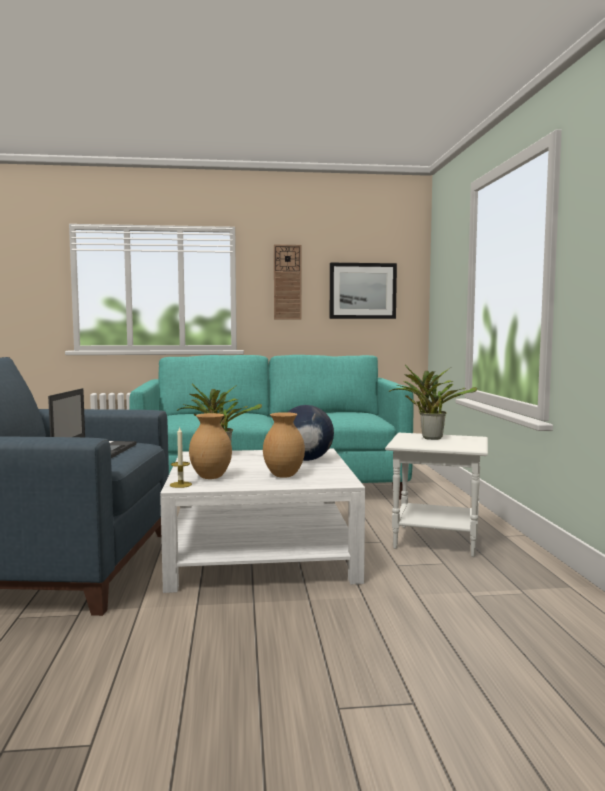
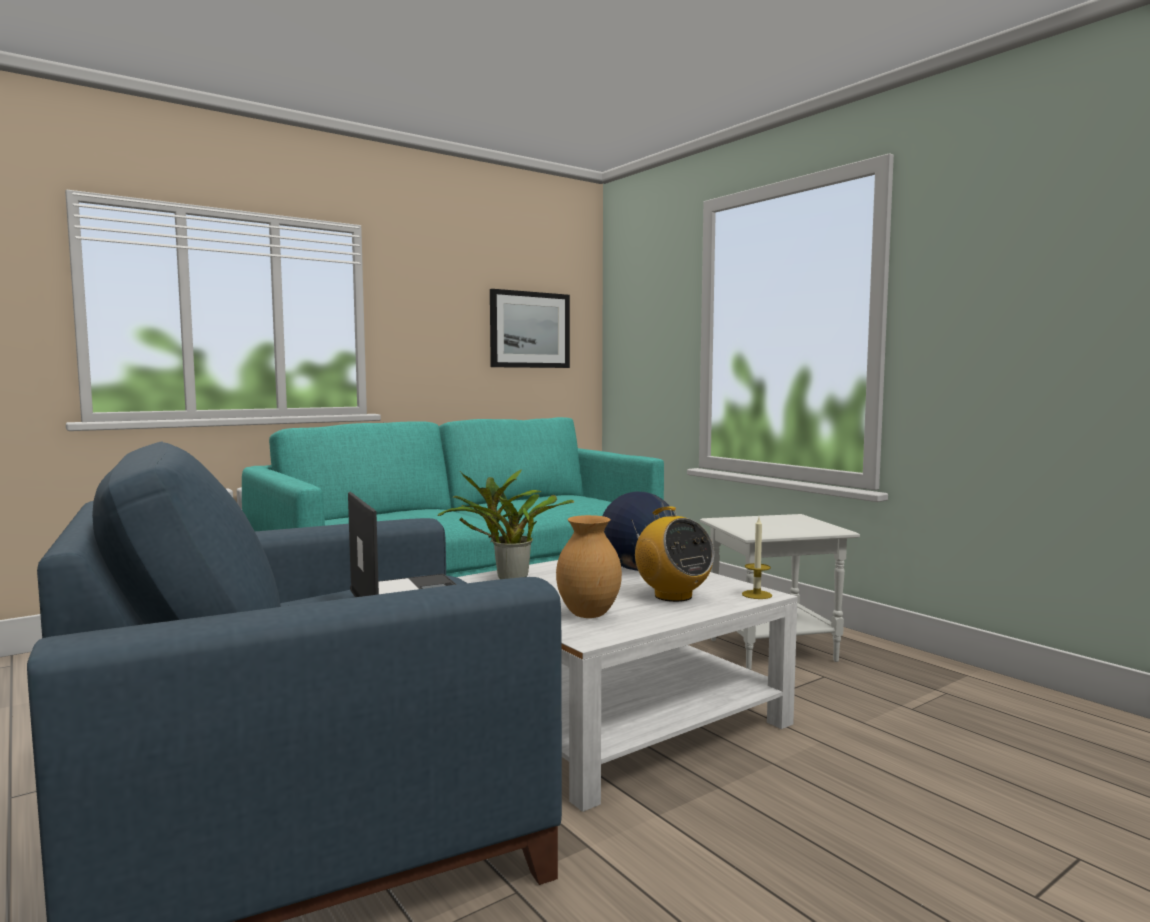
camera: 30 degrees left, 0 degrees up
candle [170,426,192,488] -> candle moved to [742,518,772,599]
brown vase [263,412,305,478] -> radio [631,506,714,602]
wall clock [274,244,301,320] -> none
potted plant [389,365,477,440] -> none

